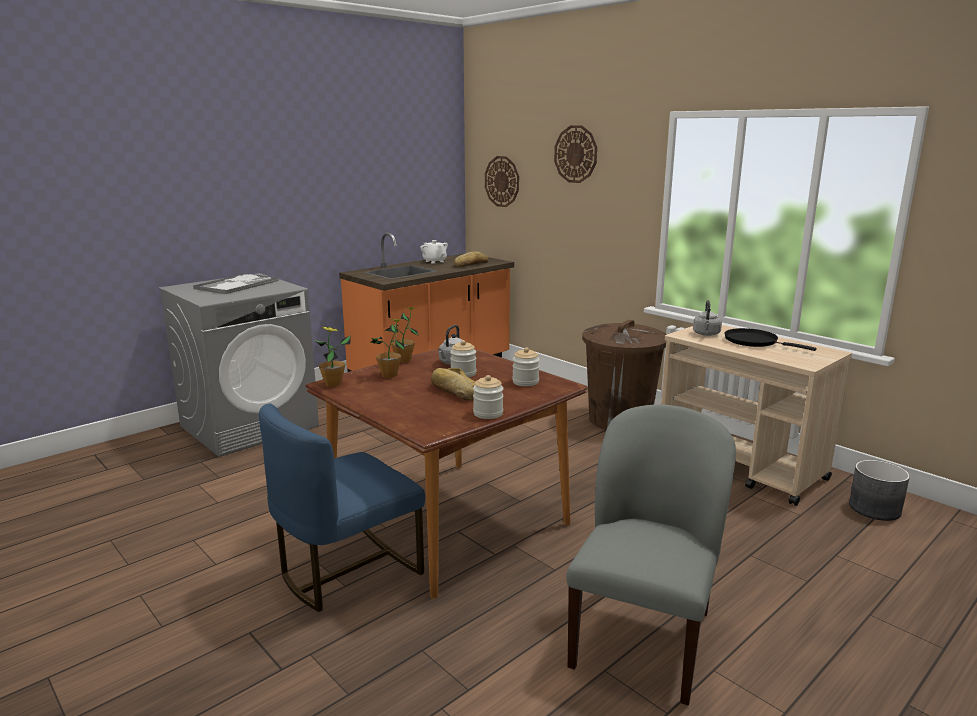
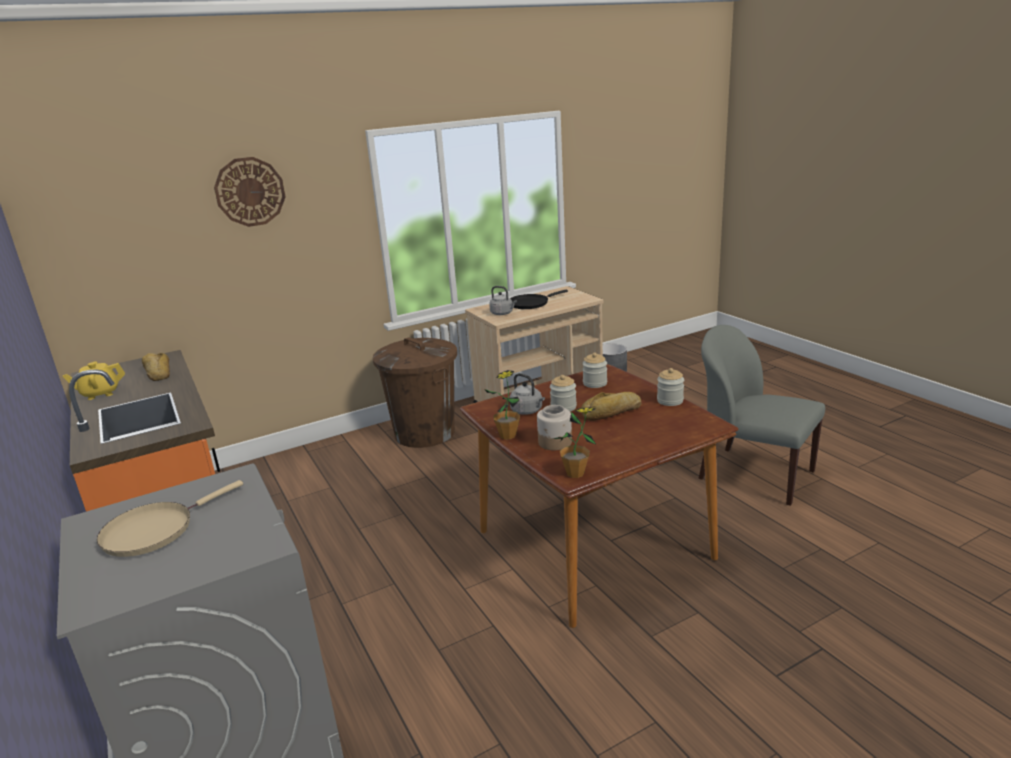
camera: 75 degrees left, 5 degrees up
tray [193,273,279,294] -> beige frying pan [97,480,243,557]
blue chair [259,403,425,612] -> none
potted plant [370,319,405,378] -> jar [537,405,572,450]
white teapot [420,240,448,264] -> yellow teapot [63,361,125,400]
wall clock [485,156,519,207] -> none

